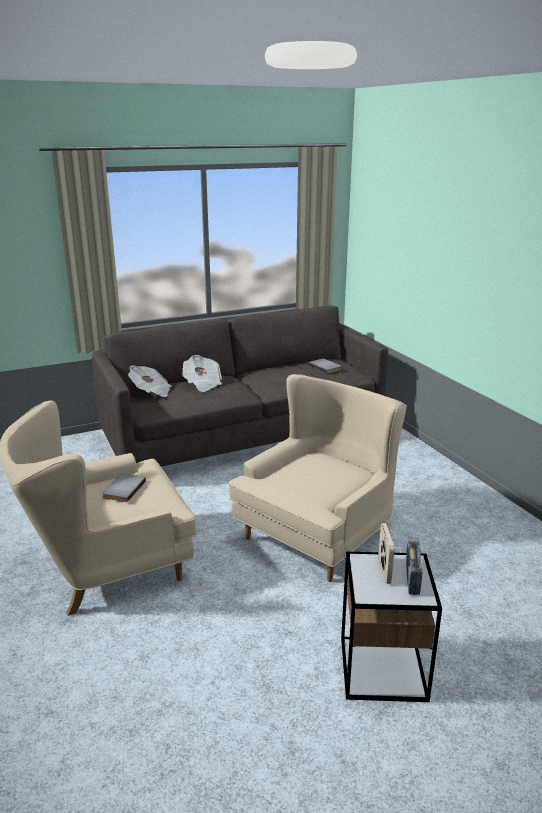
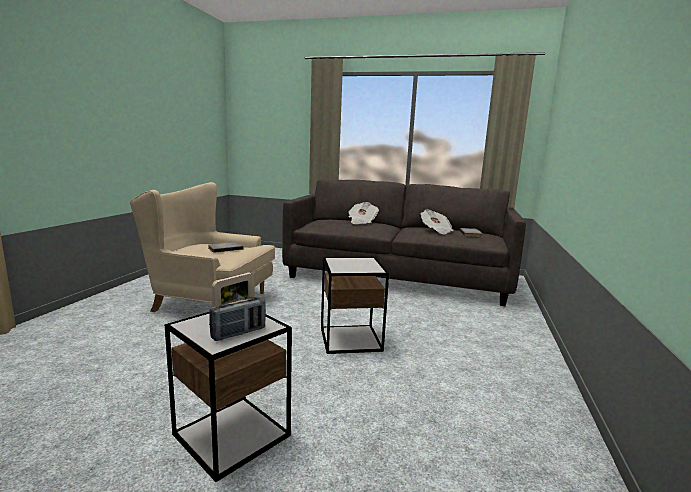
camera: 40 degrees right, 10 degrees down
newspaper [128,365,171,397] -> newspaper moved to [421,209,454,235]
beige armchair [229,374,407,582] -> side table [321,257,389,354]

